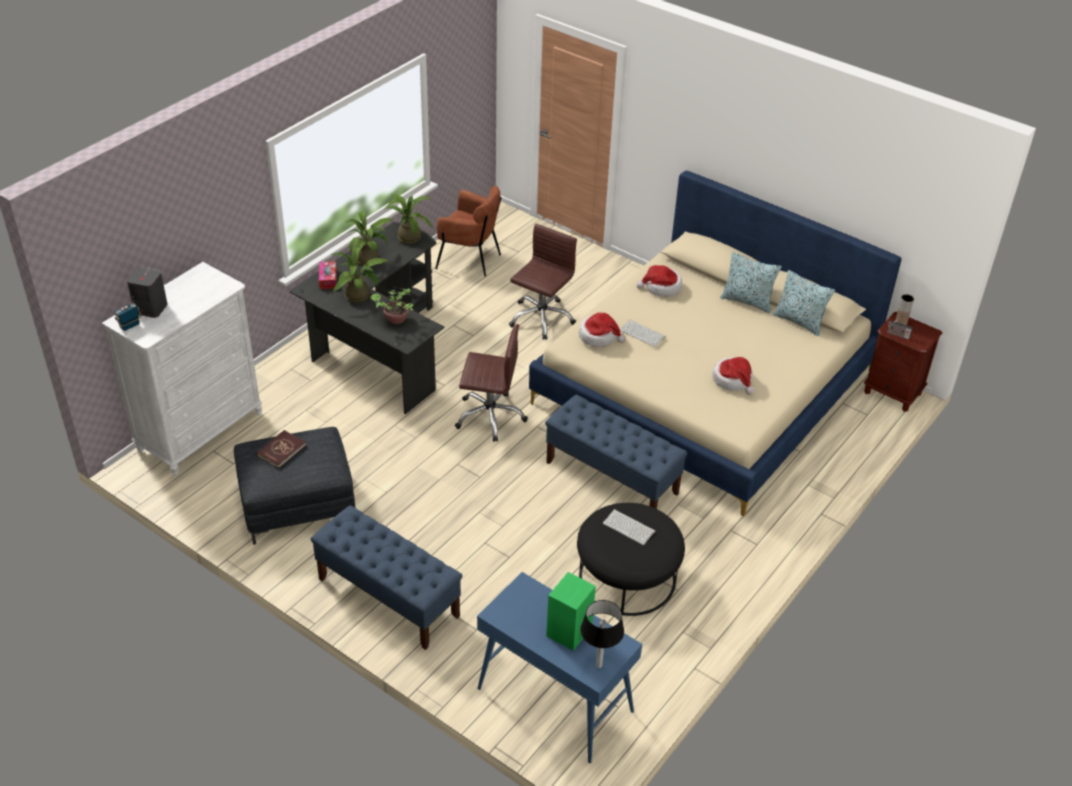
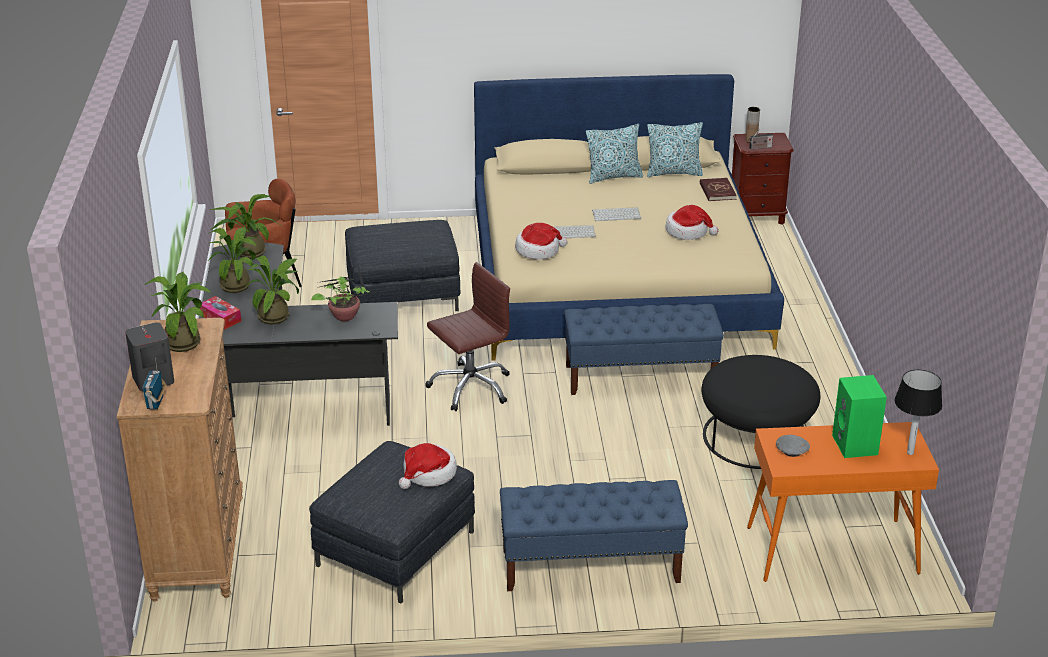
camera: 40 degrees left, 10 degrees down
white dresser [102,262,262,476] -> brown dresser [117,318,243,602]
red book [257,430,306,468] -> red book moved to [700,178,737,201]
blue console table [477,572,642,763] -> orange console table [747,422,939,582]
brown office chair [509,224,577,340] -> grey ottoman [345,220,461,311]
keyboard [603,509,655,545] -> keyboard moved to [592,207,641,221]
hat [637,265,682,297] -> hat moved to [399,443,457,489]
none -> potted plant [145,272,211,352]
none -> grey bowl [776,435,810,457]

